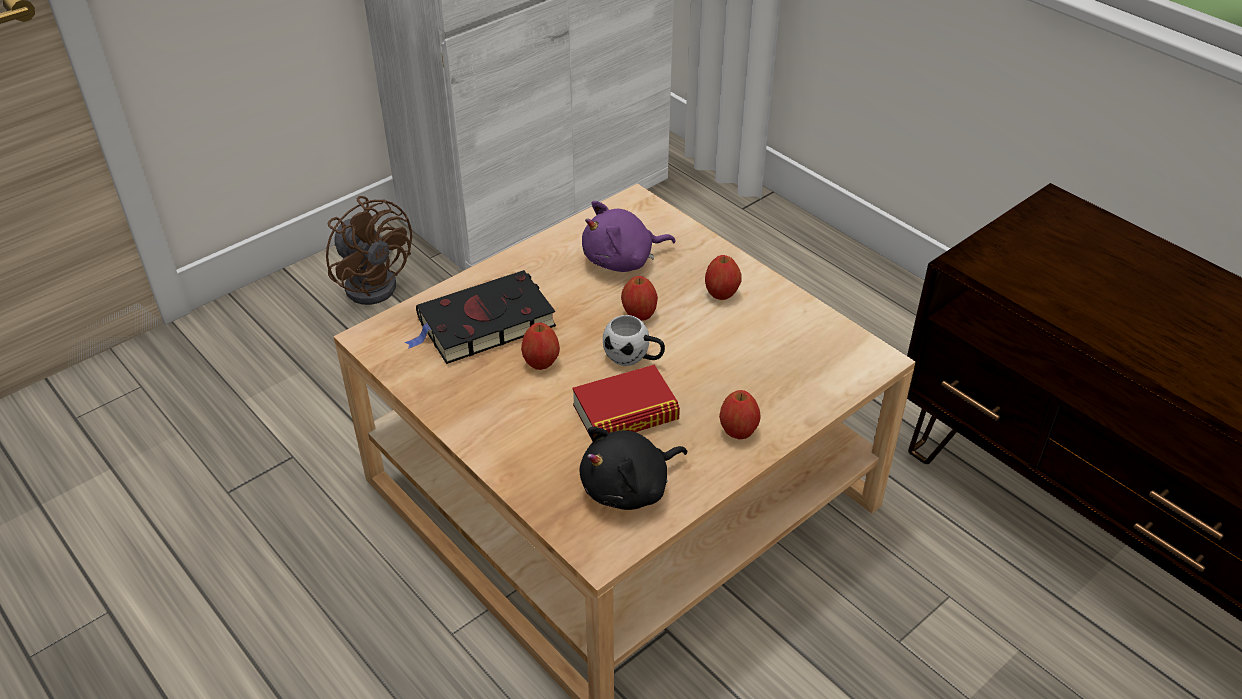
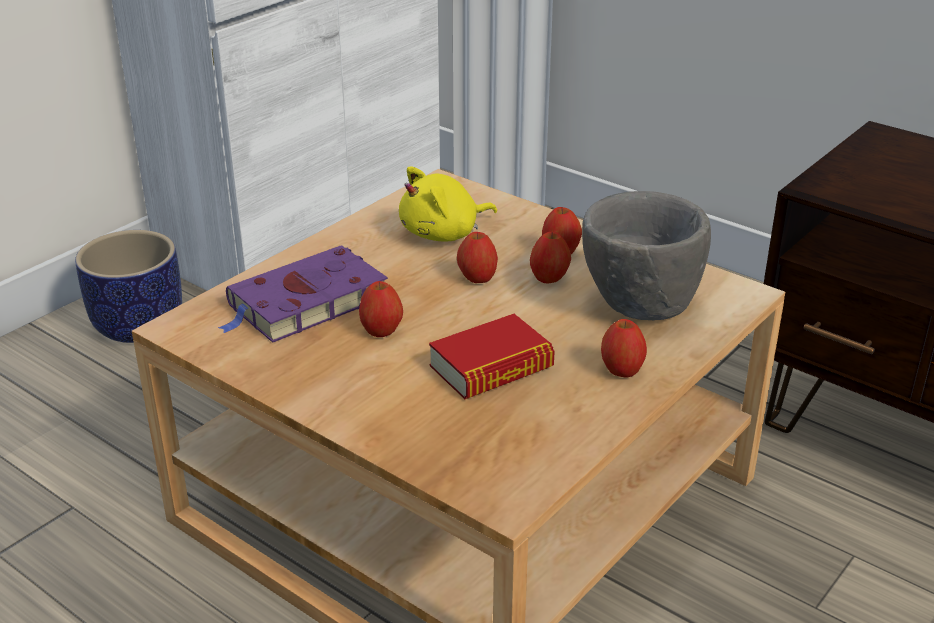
camera: 10 degrees left, 10 degrees down
brown fan [326,196,412,305] -> planter [75,230,182,343]
black book [405,270,556,364] -> purple book [218,245,388,343]
black plush toy [580,427,687,510] -> none
purple plush toy [582,201,676,272] -> yellow plush toy [399,166,497,241]
white mug [603,315,665,366] -> none
none -> apple [530,232,571,284]
none -> grey bowl [582,191,711,321]

